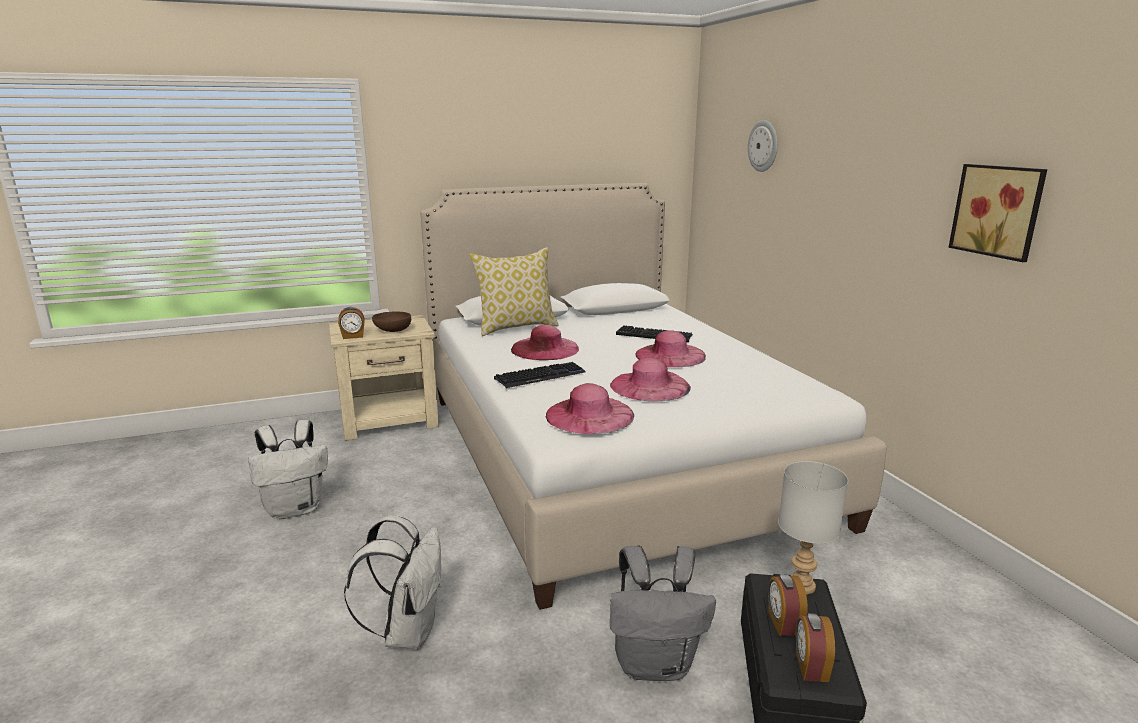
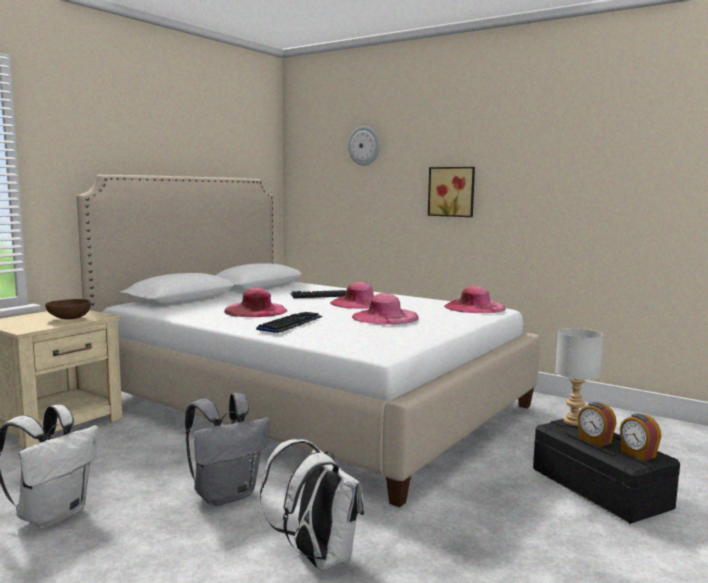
camera: 35 degrees left, 10 degrees down
alarm clock [338,307,365,339] -> none
pillow [470,247,559,336] -> none
pink hat [546,383,634,434] -> pink hat moved to [444,286,506,313]
grey backpack [610,546,716,681] -> grey backpack moved to [185,393,270,506]
picture [948,164,1047,262] -> picture moved to [428,167,475,217]

